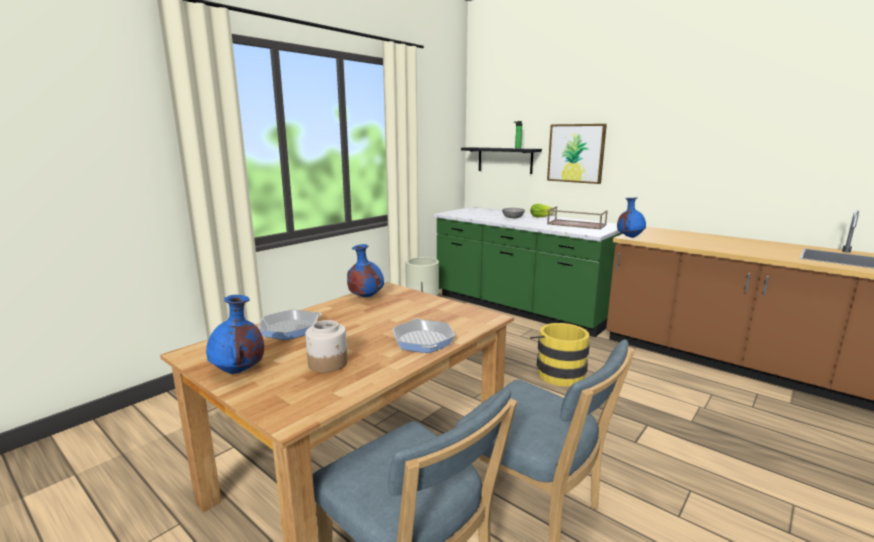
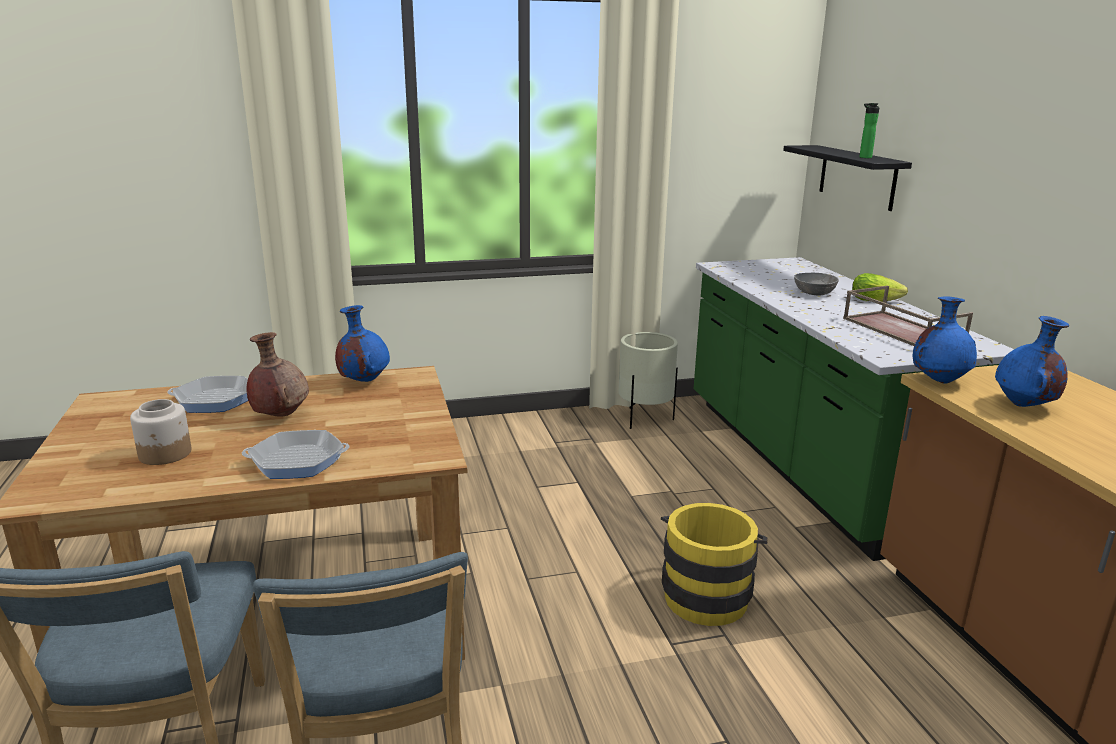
camera: 35 degrees right, 5 degrees up
blue vase [206,295,264,374] -> blue vase moved to [995,316,1069,407]
frying pan [393,318,455,353] -> frying pan turned 60 degrees clockwise [242,430,350,479]
picture [547,124,607,184] -> none
none -> brown vase [246,332,309,416]

